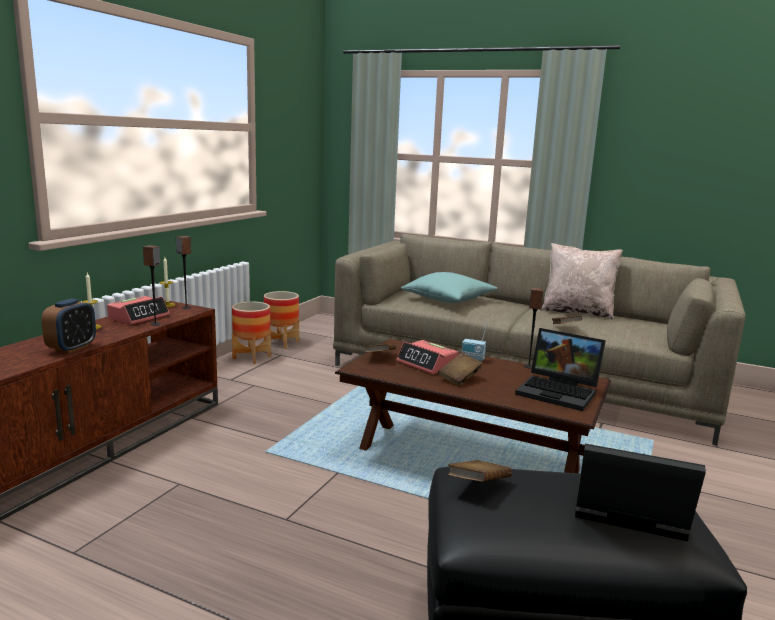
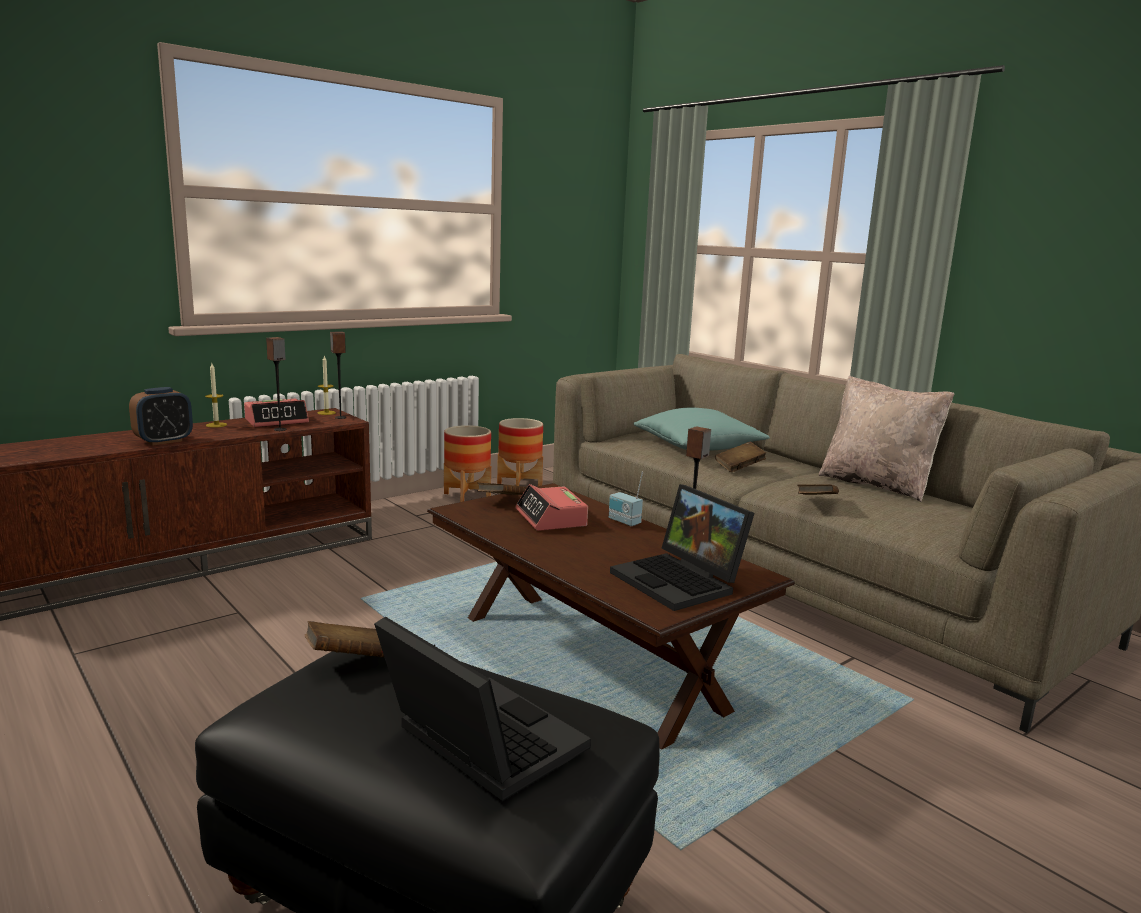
camera: 25 degrees right, 0 degrees up
brown book [438,353,482,386] -> brown book moved to [715,442,766,472]

